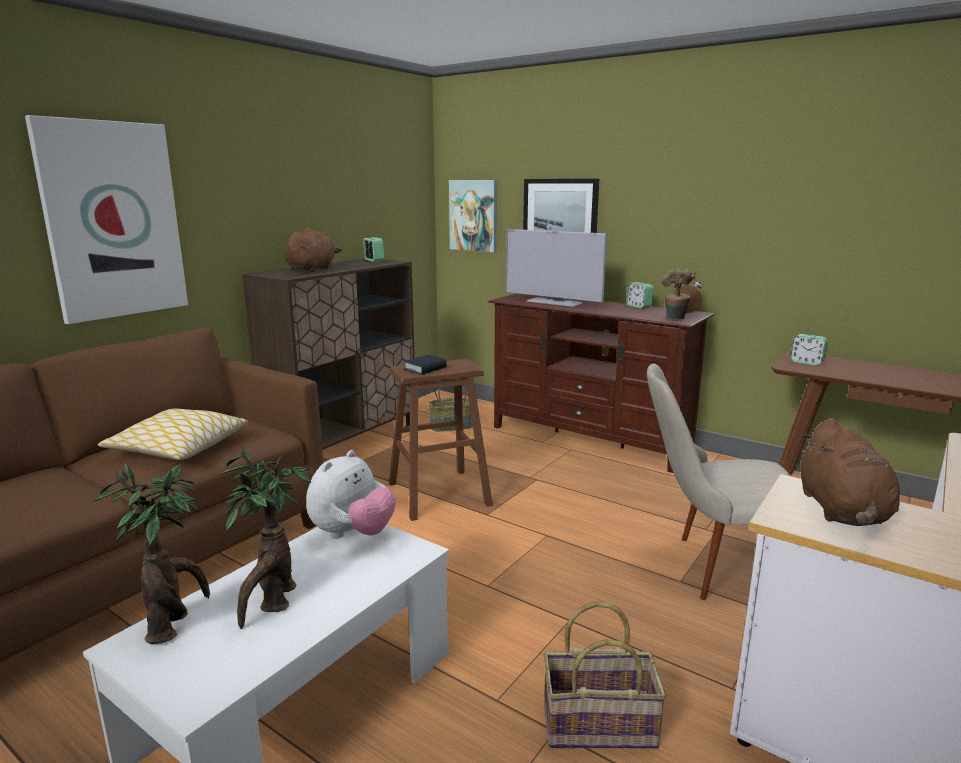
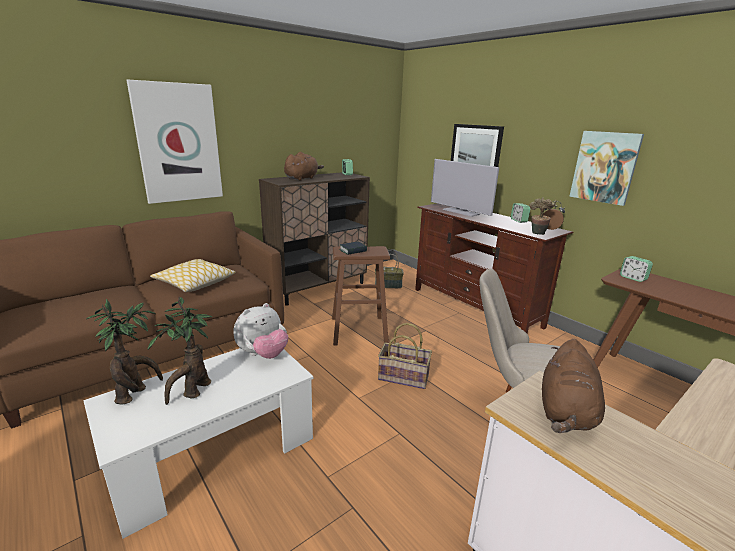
camera: 15 degrees right, 5 degrees up
picture [449,180,497,252] -> picture moved to [569,131,644,206]
basket [544,601,666,749] -> basket moved to [378,323,432,389]

